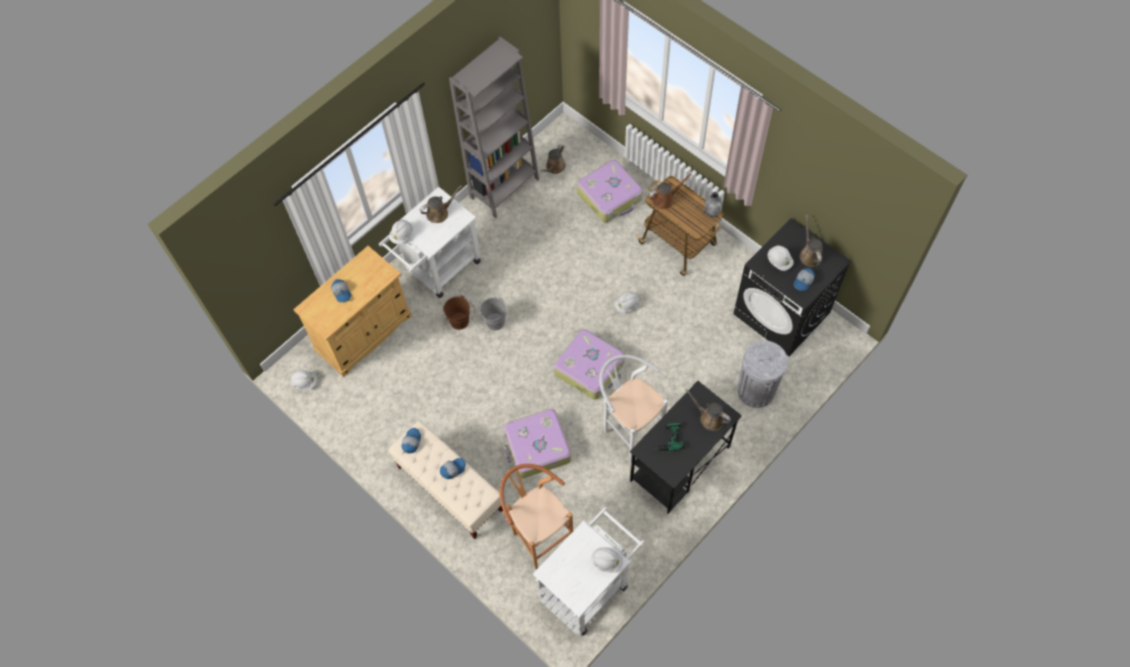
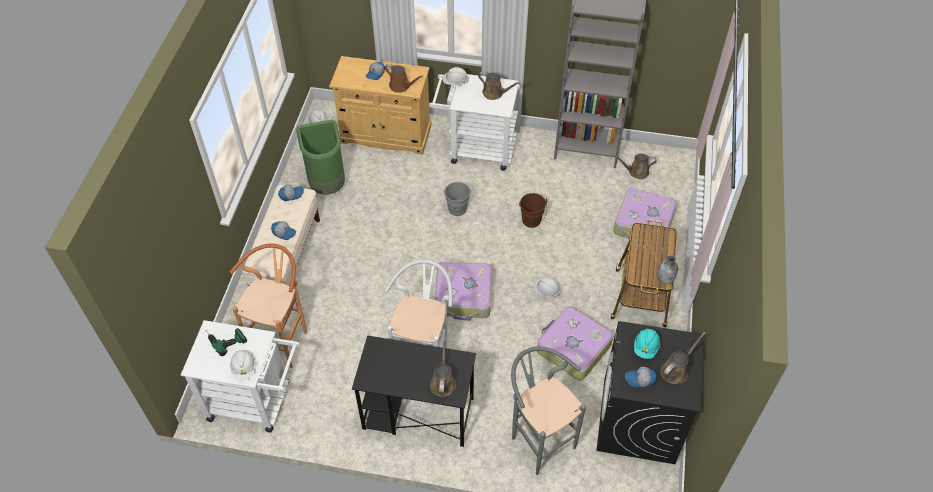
camera: 55 degrees right, 10 degrees down
brown bucket [443,295,475,330] -> brown bucket moved to [519,193,547,228]
suitcase [503,409,571,478] -> suitcase moved to [537,307,613,381]
brown watering can [649,174,692,209] -> brown watering can moved to [384,64,423,93]
power drill [656,422,685,451] -> power drill moved to [207,328,247,356]
grey trash can [737,340,788,408] -> grey stool [511,347,586,475]
white hard hat [768,245,794,271] -> turquoise hard hat [634,328,660,359]
none -> green trash can [296,120,345,195]

